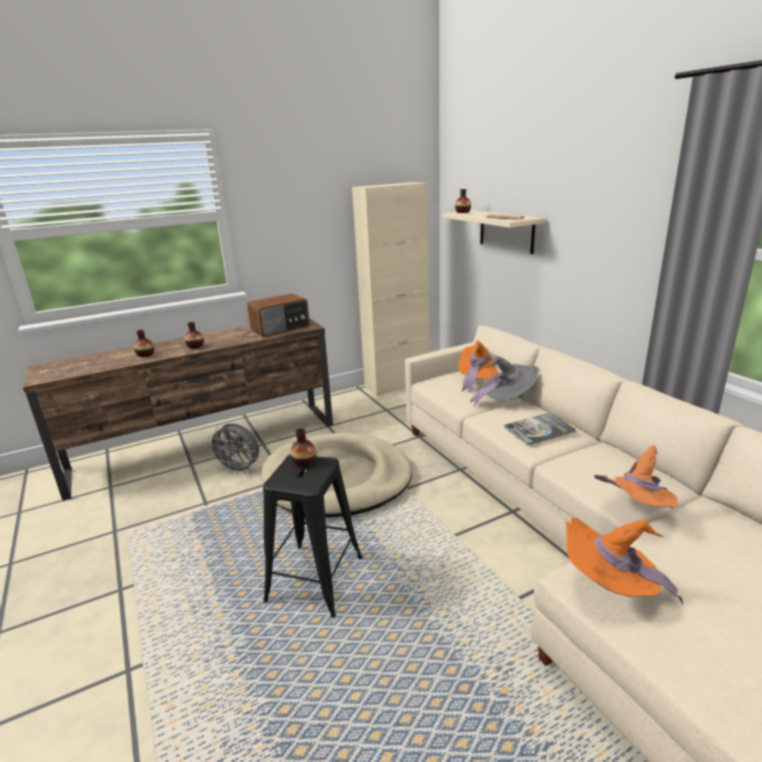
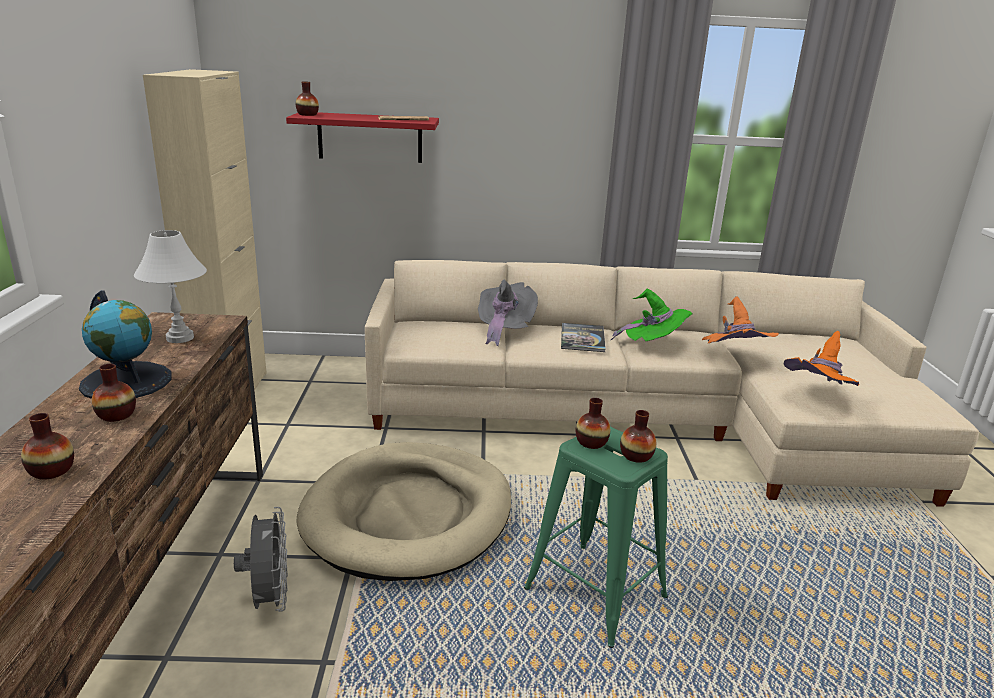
camera: 65 degrees left, 0 degrees up
grey fan [207,423,259,475] -> grey fan turned 60 degrees counterclockwise [234,507,288,612]
radio [247,294,310,337] -> white table lamp [134,230,207,343]
black stool [263,455,363,618] -> green stool [524,426,668,648]
beige shelf [443,210,546,254] -> red shelf [286,112,439,163]
orange hat [459,340,499,393] -> none
none -> globe [79,290,172,399]
none -> green hat [610,289,693,341]
none -> vase [620,410,656,463]

